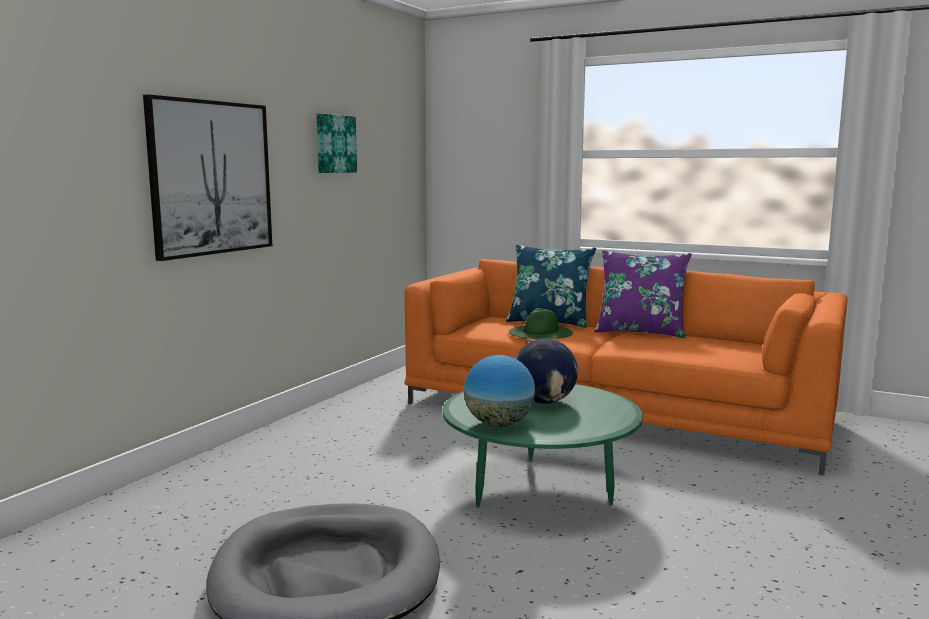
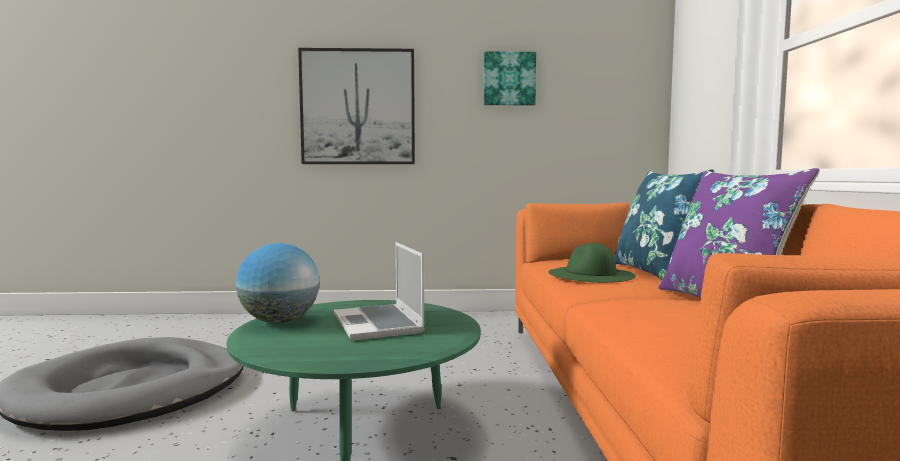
camera: 60 degrees right, 5 degrees down
globe [515,338,578,404] -> laptop [334,242,425,341]

